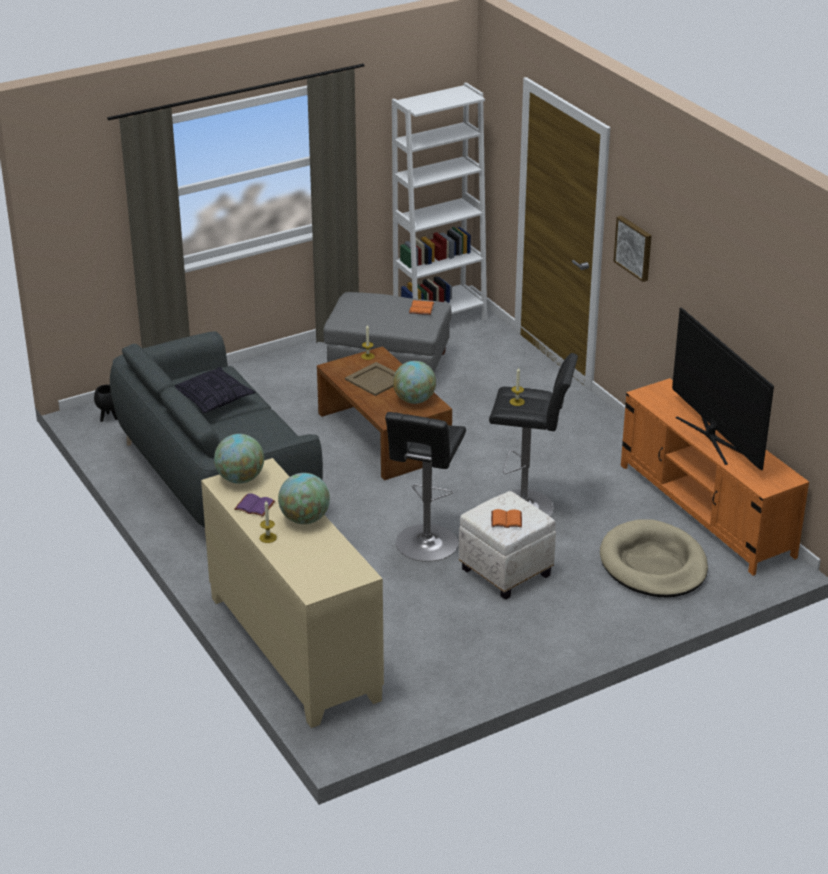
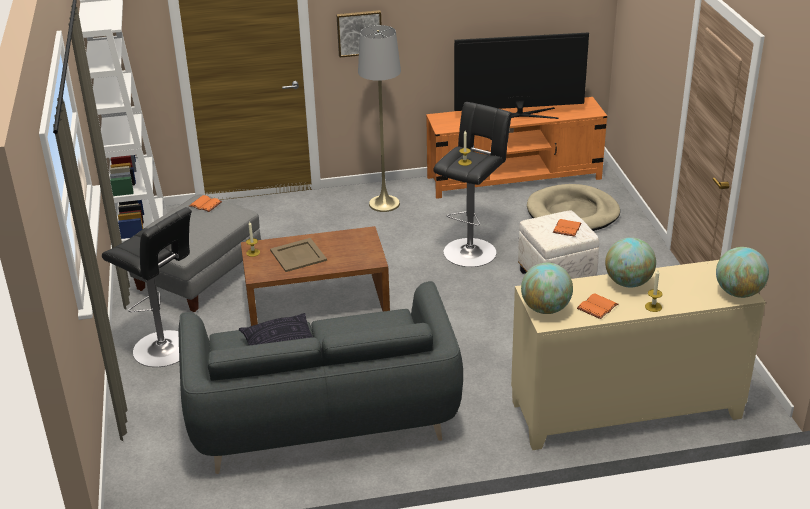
camera: 70 degrees left, 0 degrees up
black planter [94,385,118,422] -> none
purple book [234,493,275,517] -> orange book [577,293,618,319]
black stool [385,412,466,562] -> black stool moved to [102,207,192,367]
globe [393,361,436,404] -> globe moved to [716,247,769,298]
none -> grey floor lamp [358,25,401,212]

